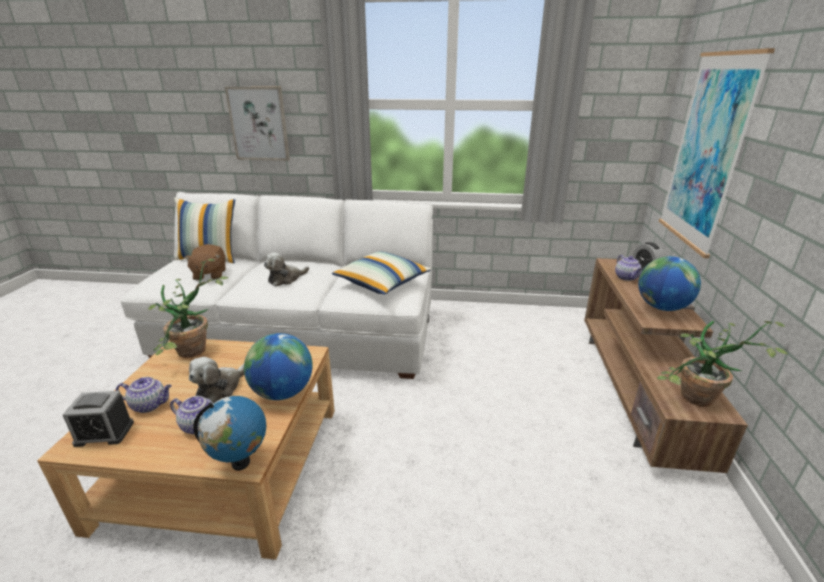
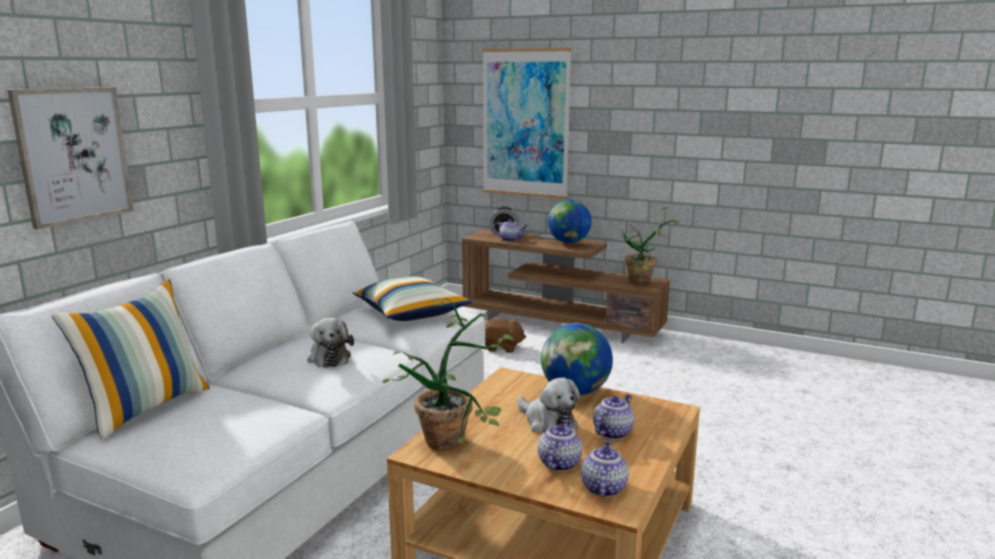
camera: 70 degrees left, 10 degrees down
alarm clock [63,391,134,447] -> teapot [581,440,629,497]
brown plush toy [184,244,226,280] -> brown plush toy moved to [484,318,526,353]
globe [193,396,266,471] -> none

